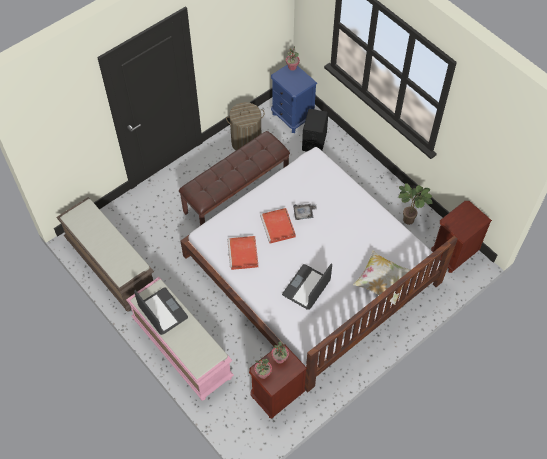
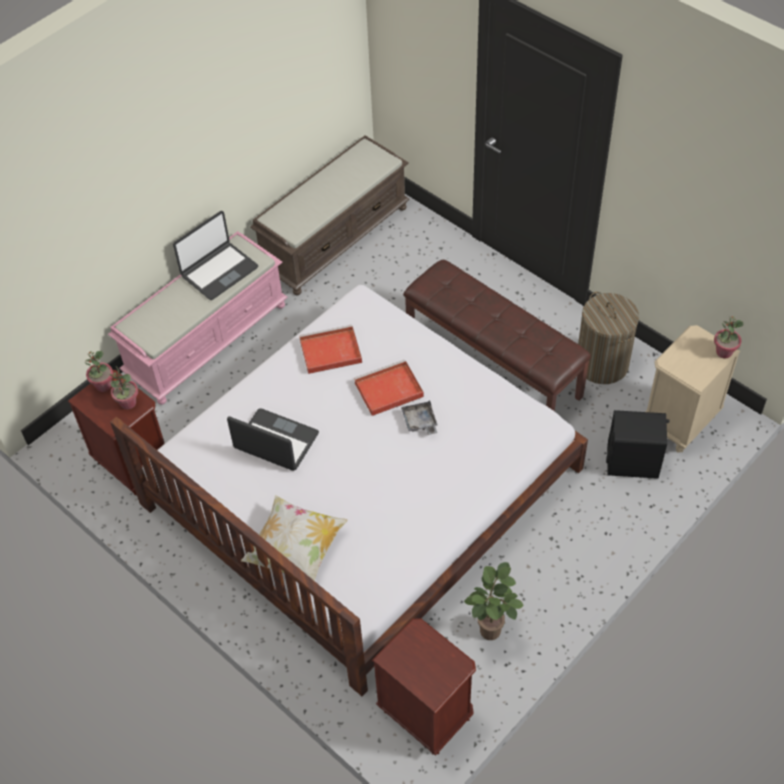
camera: 85 degrees right, 5 degrees down
blue nightstand [271,65,317,133] -> beige nightstand [646,325,741,453]

